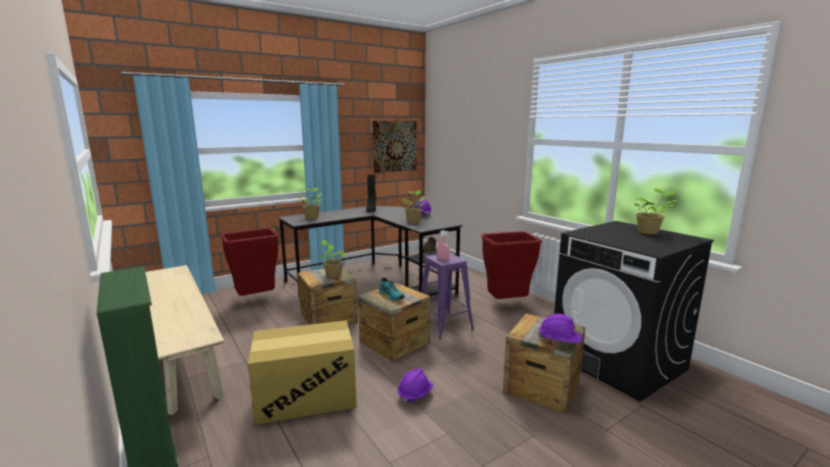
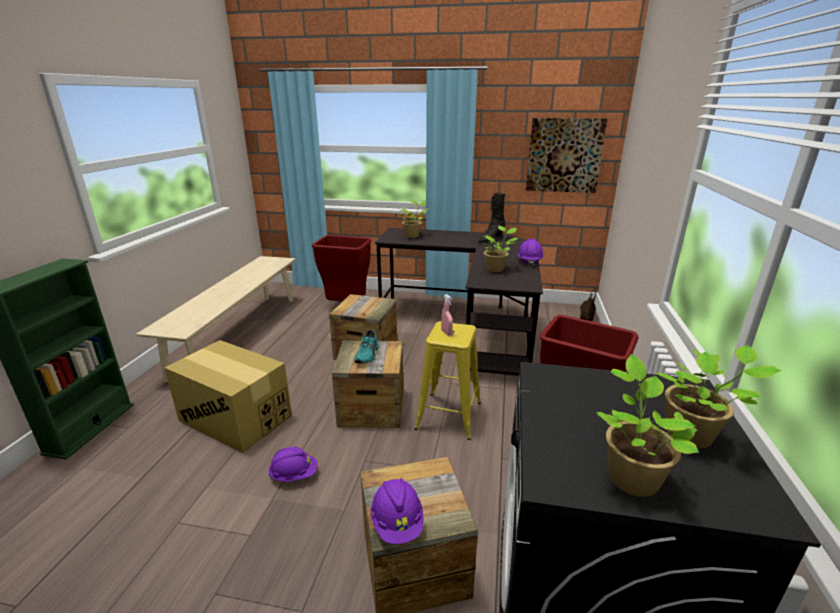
camera: 45 degrees right, 10 degrees up
potted plant [319,240,347,278] -> potted plant moved to [597,354,699,497]
purple stool [421,253,474,339] -> yellow stool [415,321,481,440]

